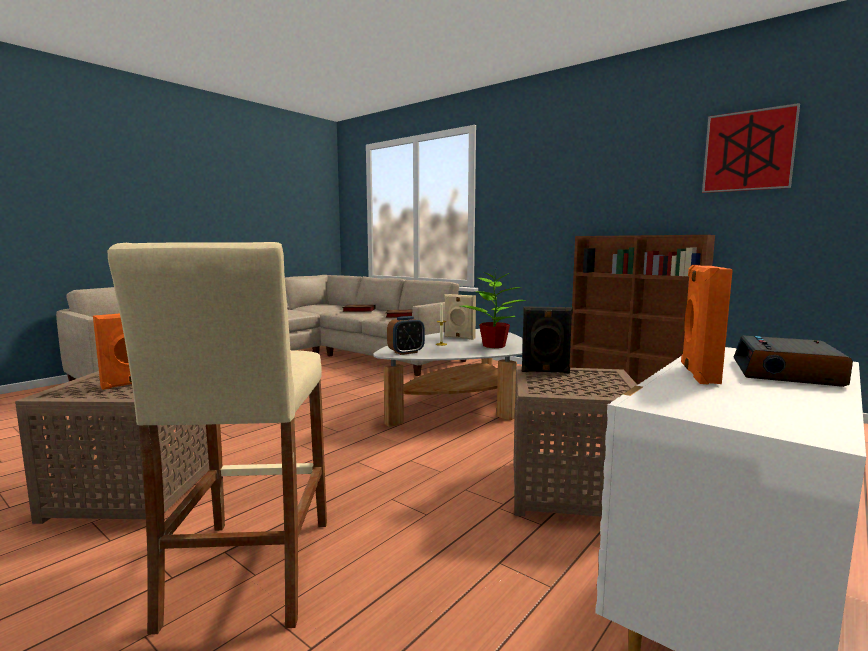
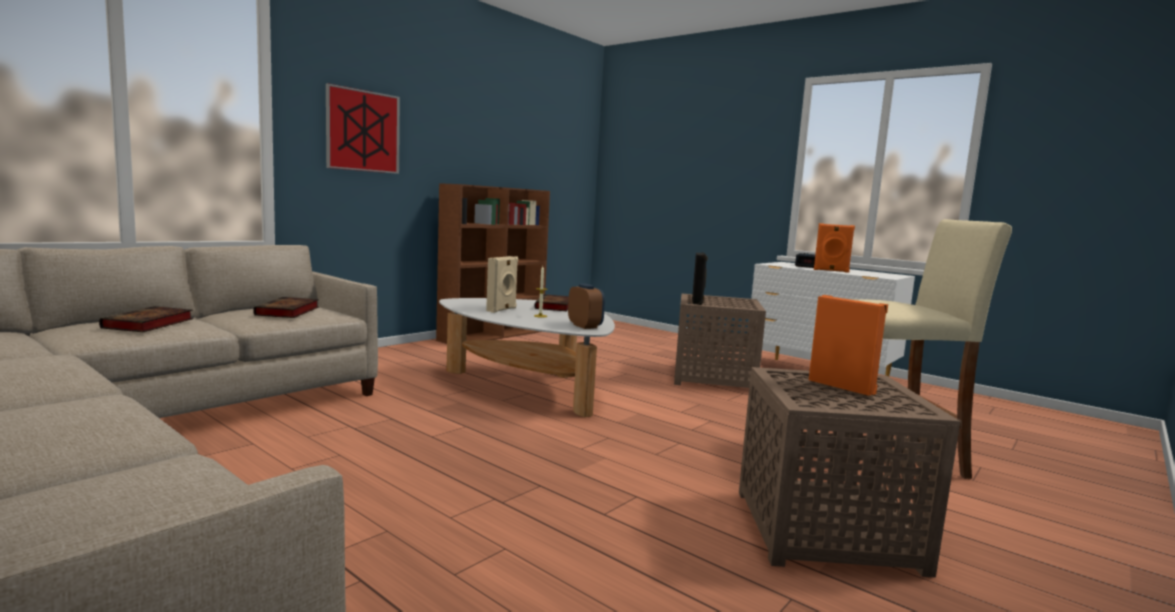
camera: 90 degrees left, 0 degrees up
potted plant [461,268,526,348] -> book [535,294,569,311]
picture [702,103,800,193] -> picture moved to [326,83,400,174]

